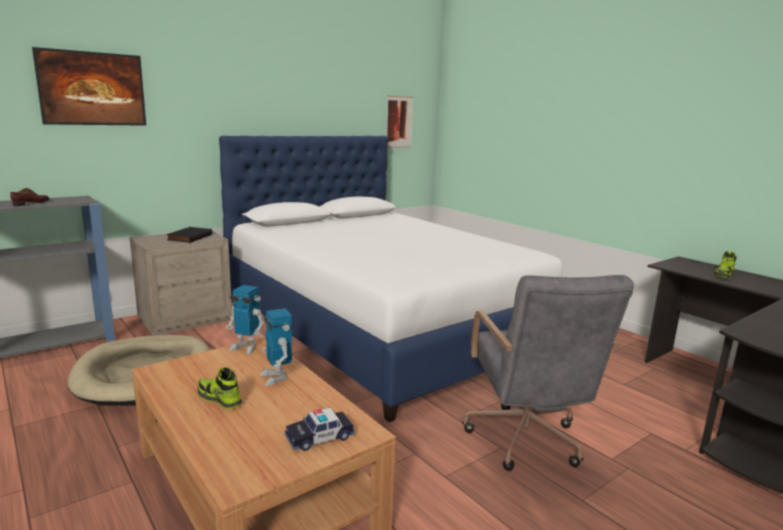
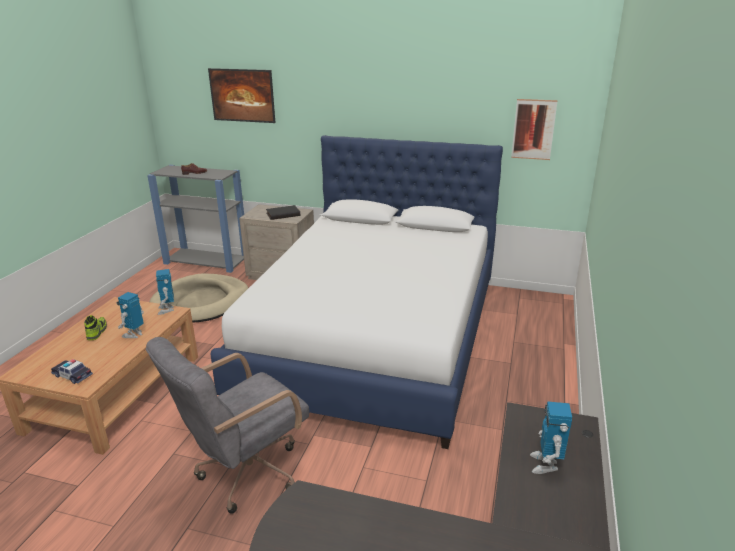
camera: 55 degrees right, 10 degrees up
shoe [714,251,737,279] -> toy robot [530,401,572,474]

